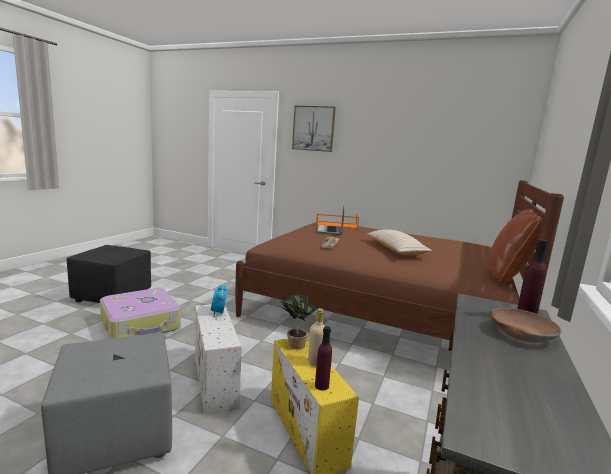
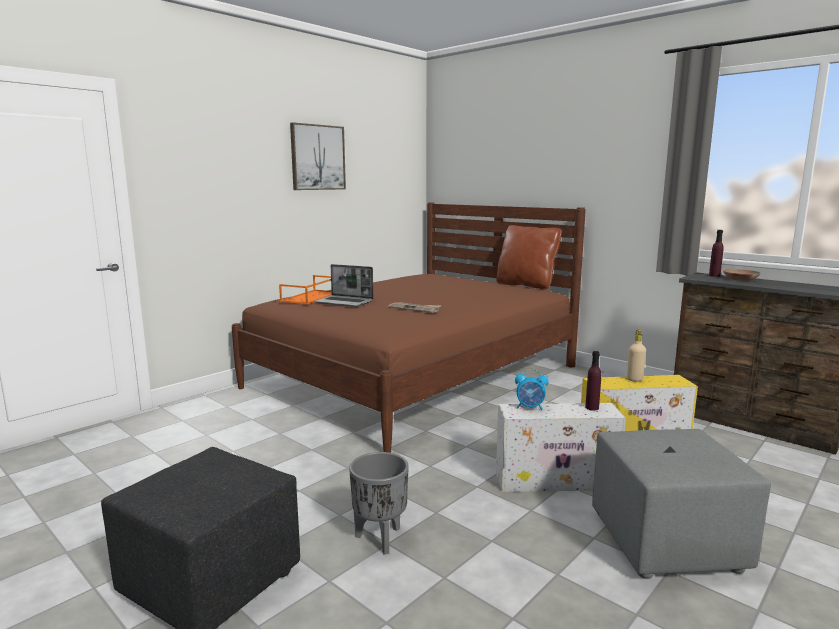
camera: 70 degrees left, 0 degrees up
suitcase [100,288,181,339] -> grey planter [349,452,409,555]
potted plant [281,292,318,349] -> none
picture [292,106,336,152] -> picture moved to [290,122,346,190]
purple bottle [315,326,332,391] -> purple bottle moved to [585,351,601,411]
beige pillow [367,230,432,255] -> none

